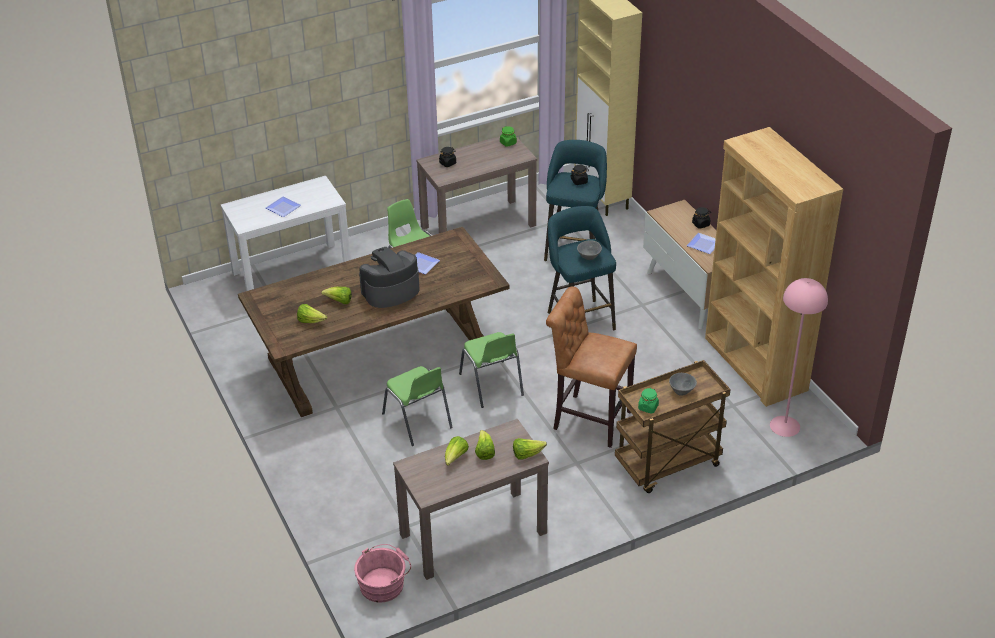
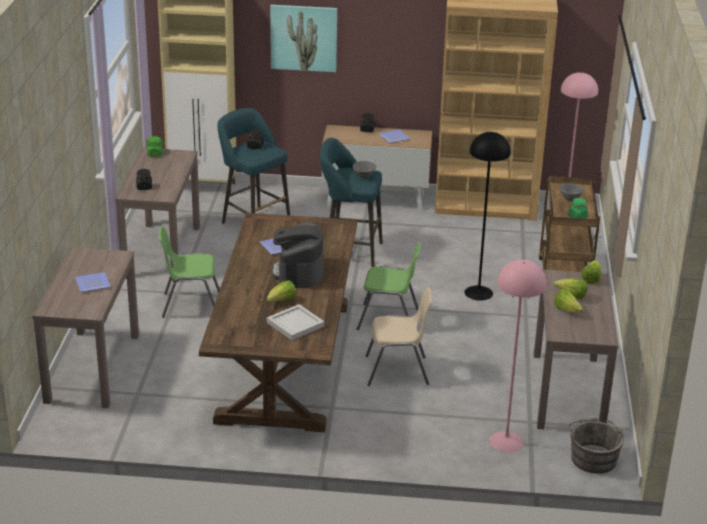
camera: 60 degrees left, 10 degrees down
white console table [221,176,351,291] -> brown console table [32,247,139,408]
lettuce [297,304,327,323] -> white tray [267,304,325,340]
pink bucket [354,544,411,603] -> grey bucket [569,418,624,474]
green chair [382,366,453,446] -> beige chair [366,287,432,386]
brown stool [546,287,637,448] -> black floor lamp [464,132,511,301]
none -> picture [270,5,337,72]
none -> pink floor lamp [489,260,547,452]

